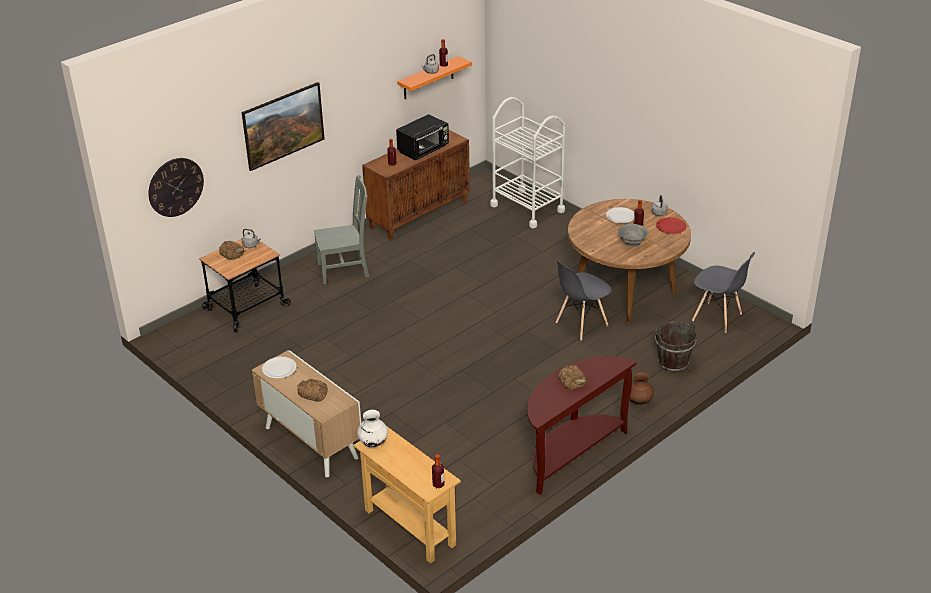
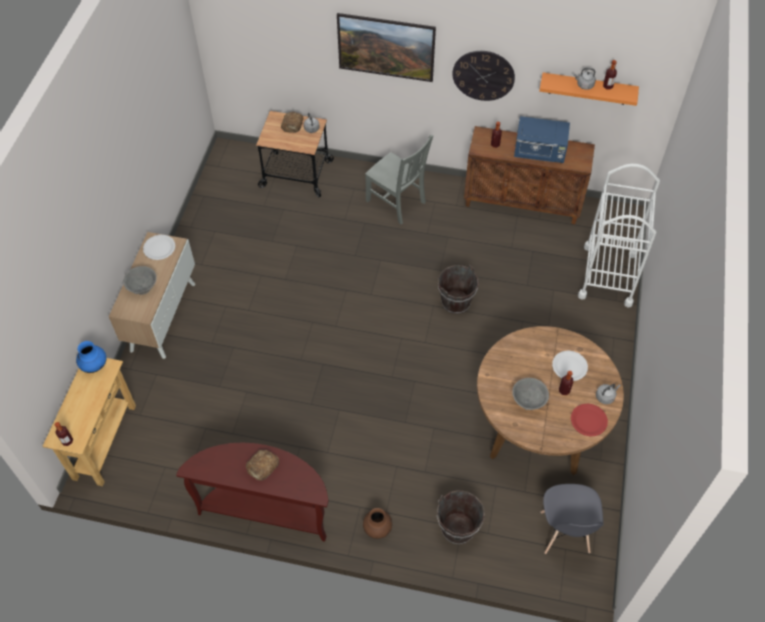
camera: 55 degrees right, 20 degrees up
wall clock [148,158,204,217] -> wall clock moved to [453,51,515,101]
bread [297,379,328,402] -> grey bowl [123,266,156,295]
white vase [357,410,388,447] -> blue vase [76,341,107,373]
black microwave [396,114,449,160] -> blue microwave [514,116,570,163]
grey chair [556,261,612,340] -> none
none -> brown bucket [438,265,479,314]

